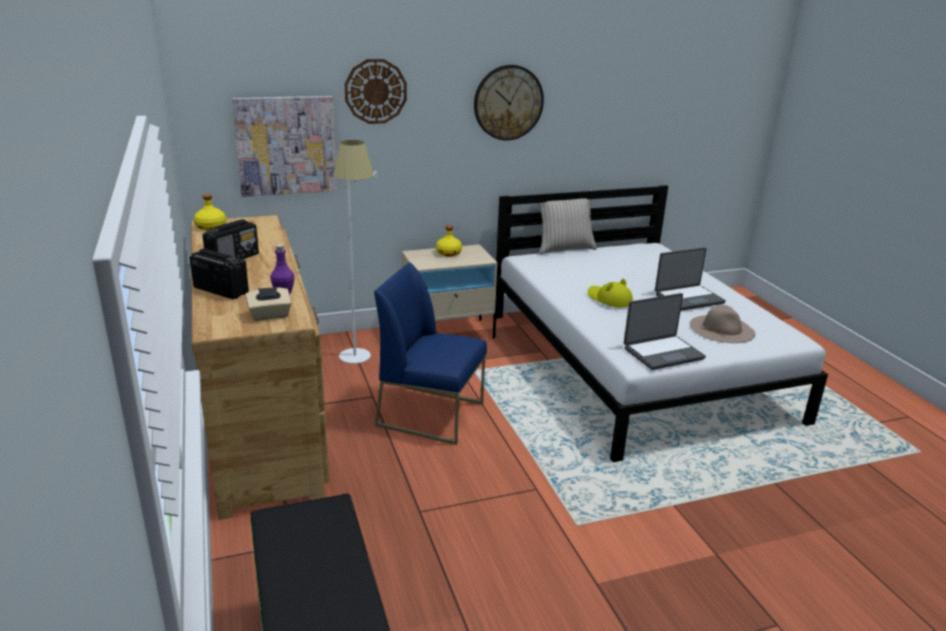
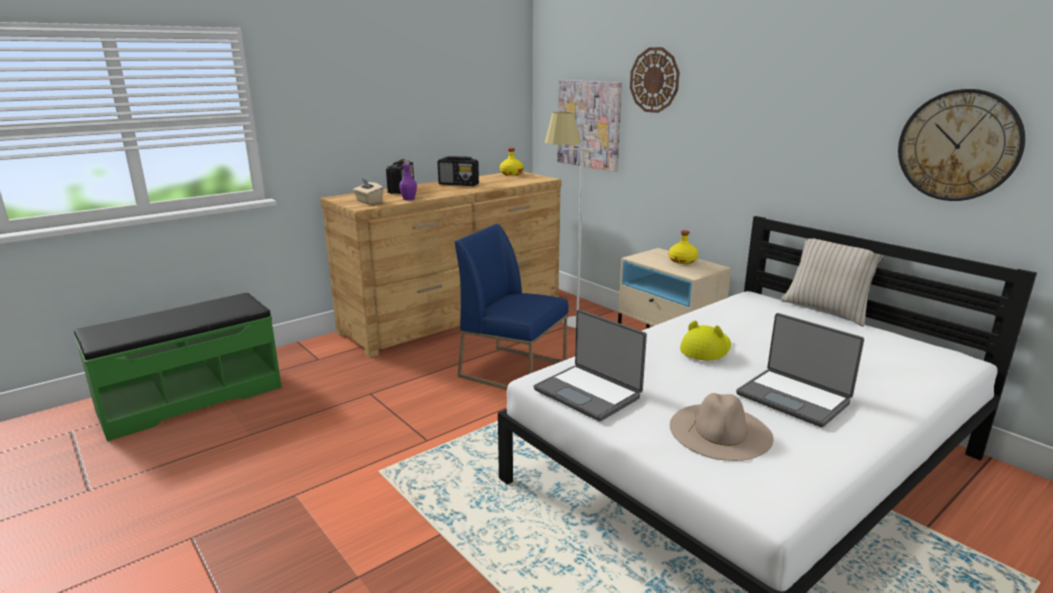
camera: 70 degrees right, 5 degrees down
blue chair [374,262,487,445] -> blue chair turned 60 degrees counterclockwise [455,224,568,390]
wall clock [474,65,544,140] -> wall clock moved to [898,89,1025,201]

